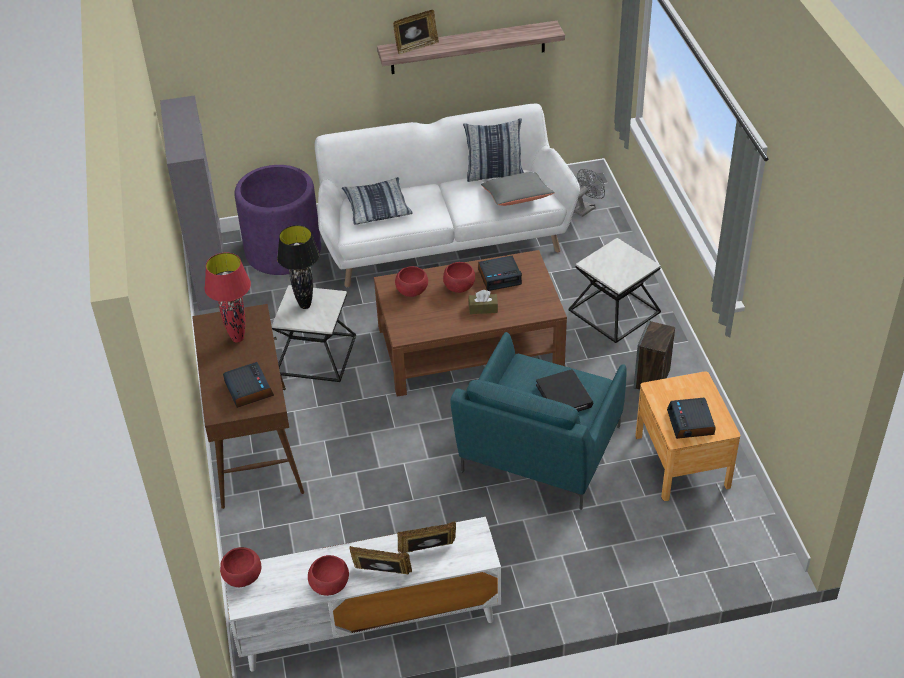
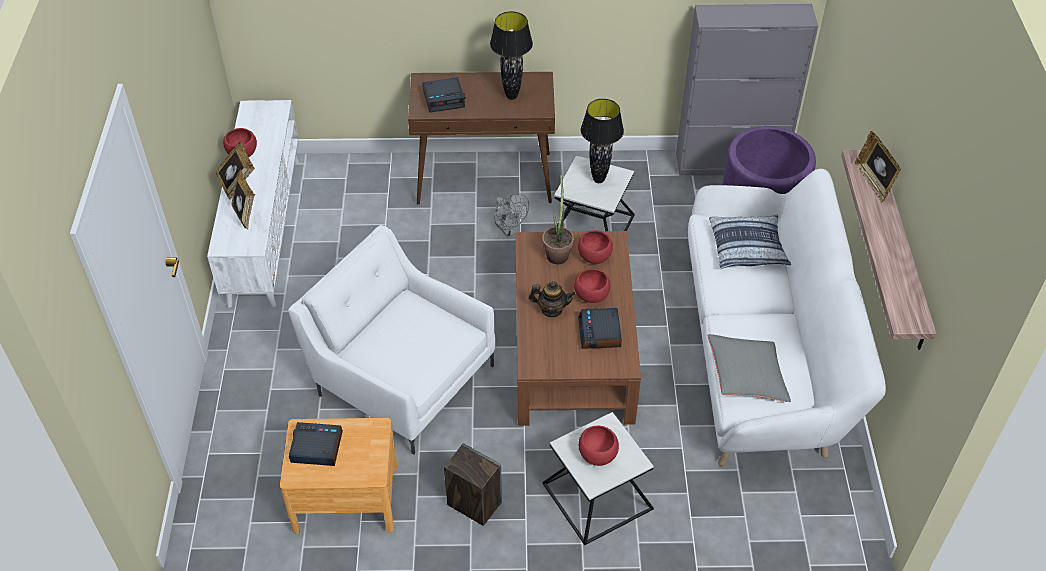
camera: 100 degrees right, 5 degrees up
red table lamp [205,252,251,343] -> black table lamp [490,11,533,100]
red bowl [220,547,261,587] -> red bowl moved to [578,426,619,466]
turquoise armchair [450,332,627,510] -> white armchair [288,225,495,455]
pillow [463,118,524,182] -> none
brown tissue box [469,290,498,314] -> teapot [529,281,575,317]
black book [536,369,593,412] -> none
grey fan [574,169,605,217] -> grey fan moved to [494,193,529,238]
none -> potted plant [542,171,574,264]

